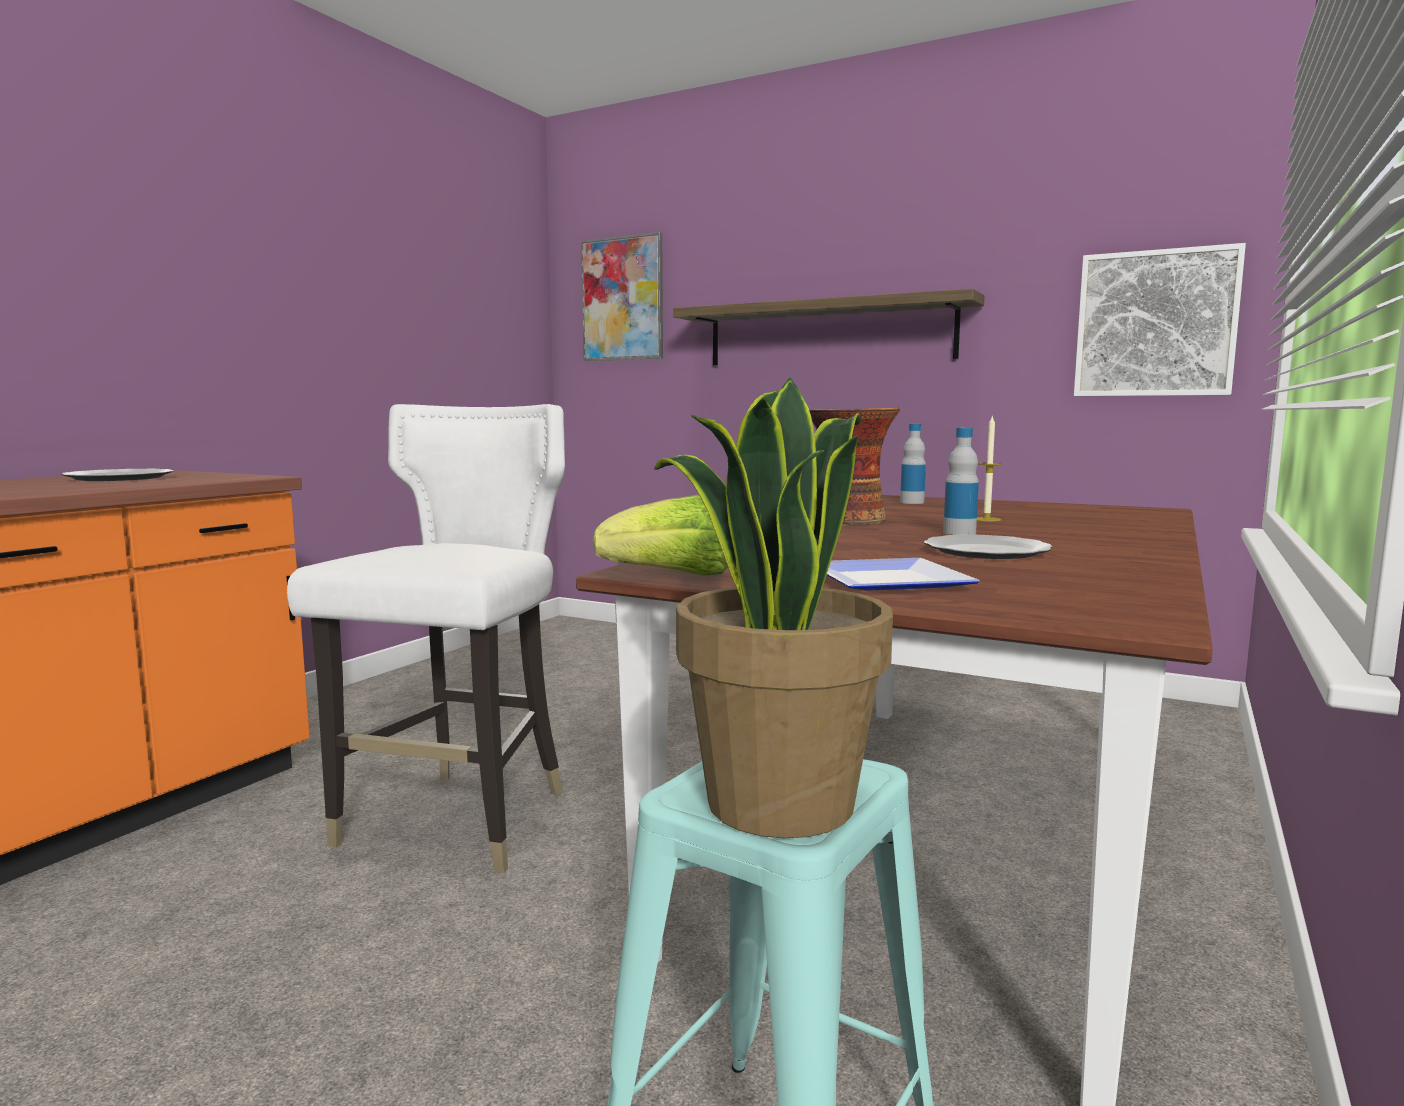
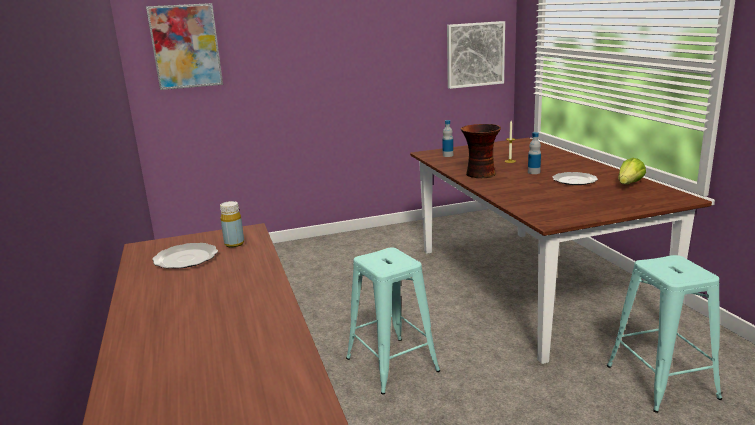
camera: 45 degrees left, 10 degrees up
white chair [287,404,565,873] -> turquoise stool [346,247,440,394]
lettuce [593,495,728,576] -> lettuce moved to [618,158,646,184]
potted plant [654,377,893,838] -> none
shelf [673,289,985,365] -> none
plate [827,558,980,591] -> none
none -> yellow bottle [220,201,244,247]

